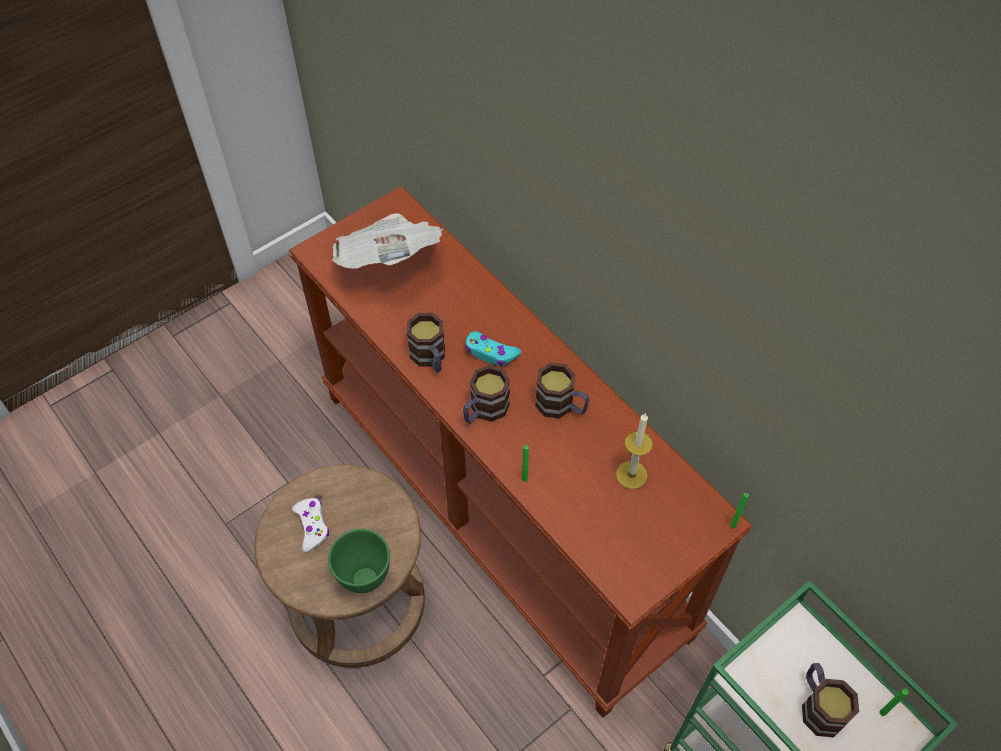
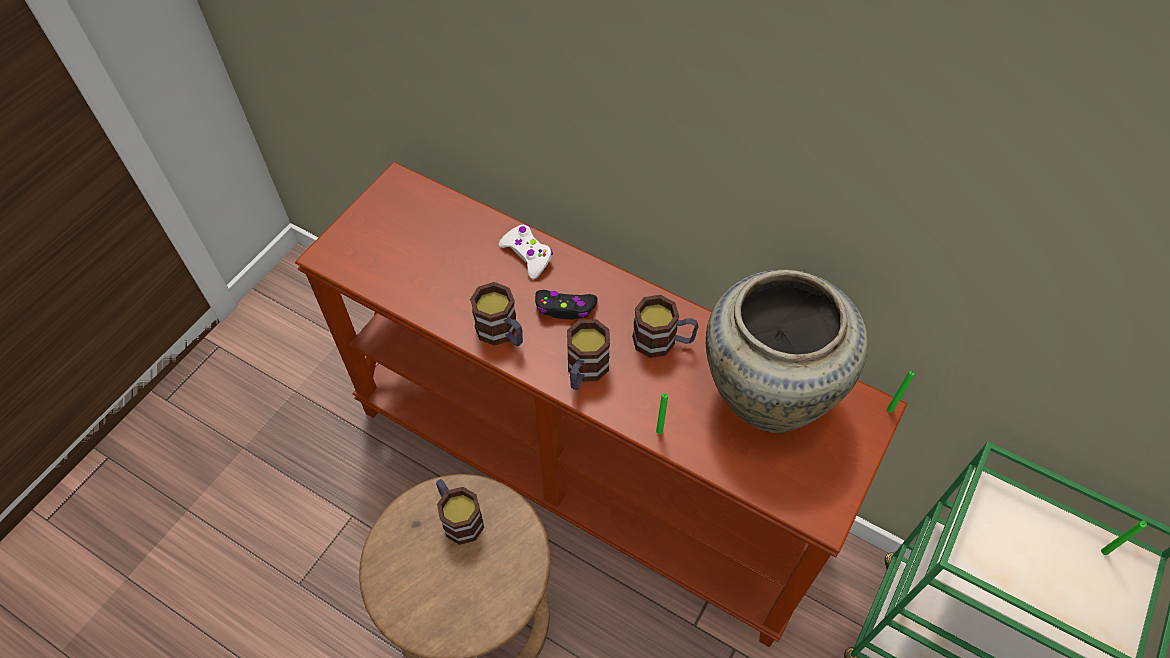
camera: 20 degrees left, 0 degrees up
white game controller [292,498,329,552] -> white game controller moved to [499,225,553,279]
green bowl [328,529,390,593] -> none
newspaper [332,213,443,269] -> none
turquoise game controller [465,331,521,366] -> black game controller [535,290,598,320]
candle [616,414,653,489] -> beige vase [706,270,868,433]
mug [802,663,859,737] -> mug moved to [436,479,484,545]

